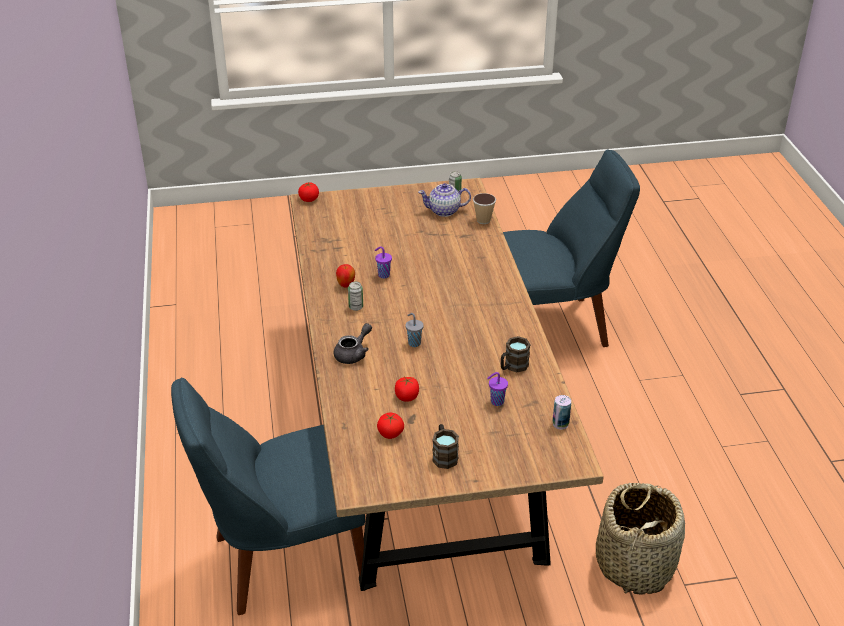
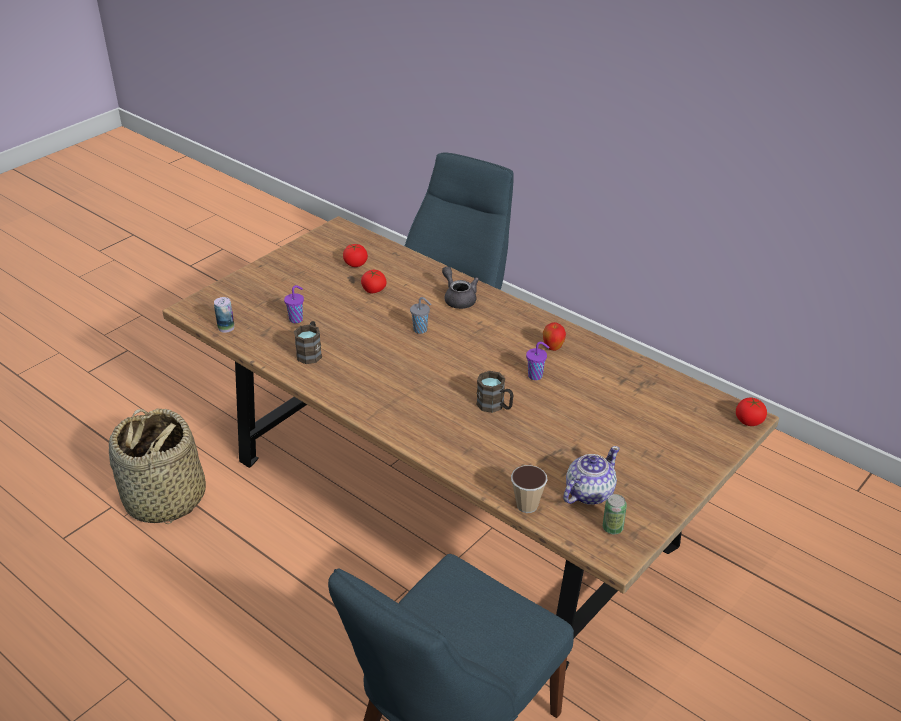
camera: 140 degrees right, 0 degrees up
grey teapot [334,323,372,364] -> grey teapot turned 150 degrees clockwise [442,266,479,309]
can [348,282,363,311] -> none
brown mug [432,424,459,469] -> brown mug moved to [476,371,513,413]

